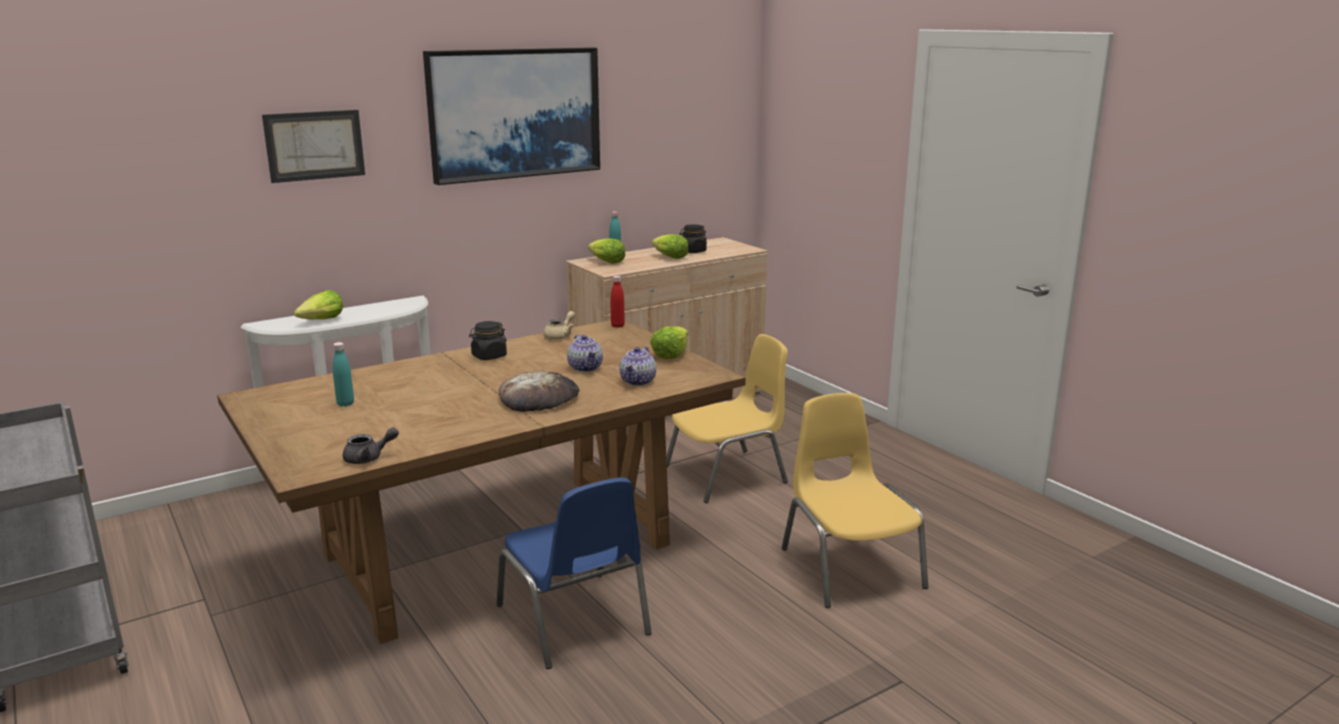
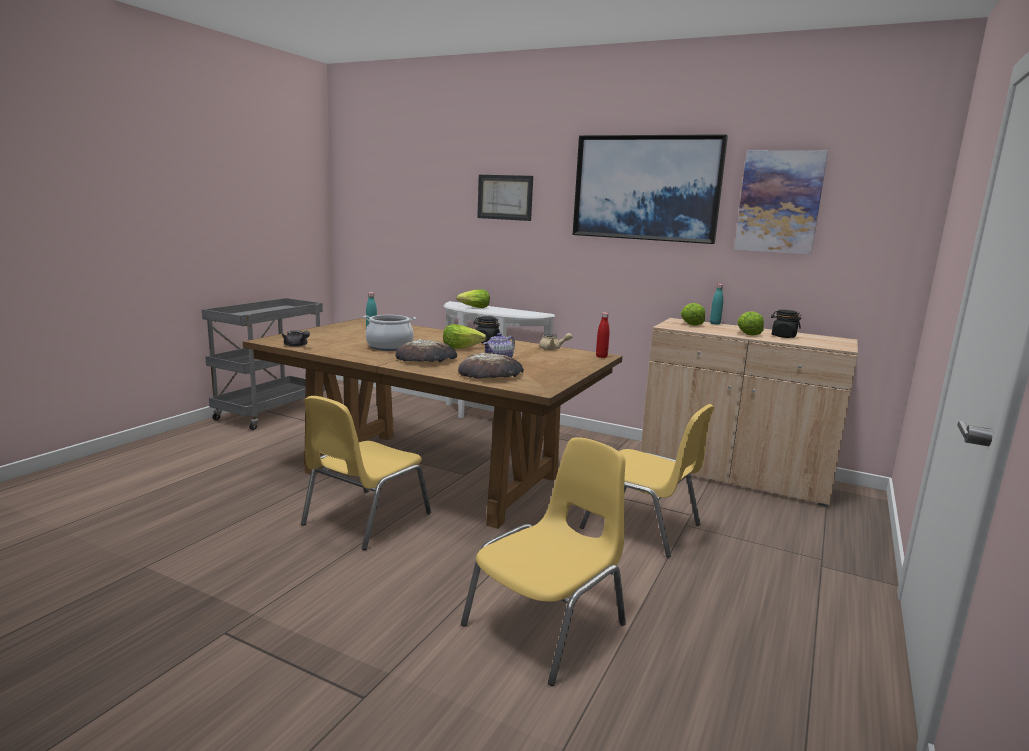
camera: 60 degrees right, 5 degrees down
blue chair [496,478,652,669] -> yellow chair [301,396,431,550]
teapot [619,346,656,386] -> bread [458,353,524,379]
lettuce [650,326,688,359] -> lettuce moved to [443,324,486,349]
none -> cooking pot [363,315,416,351]
none -> picture [734,150,828,255]

